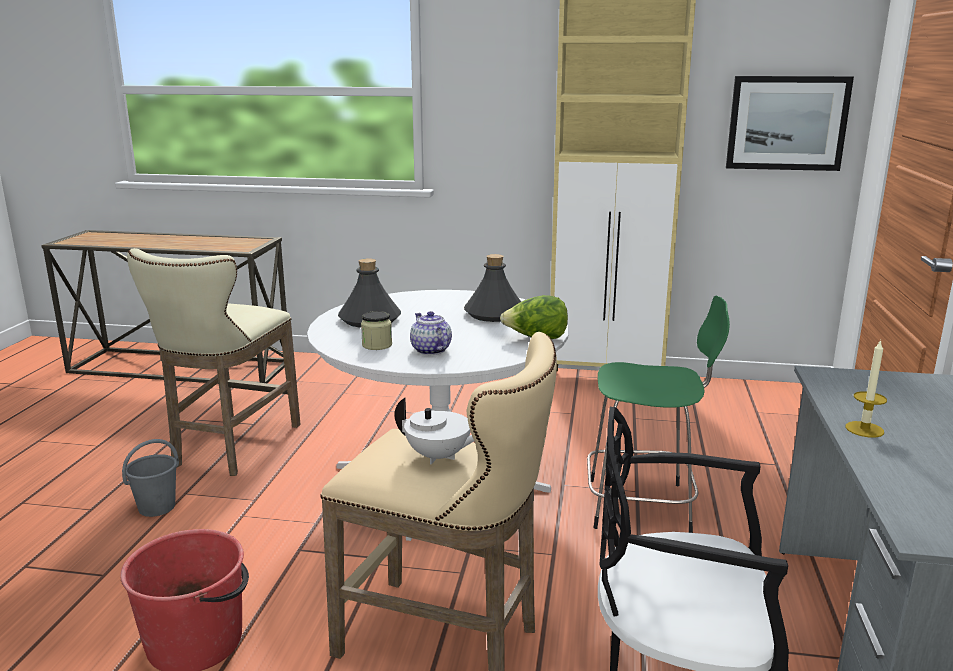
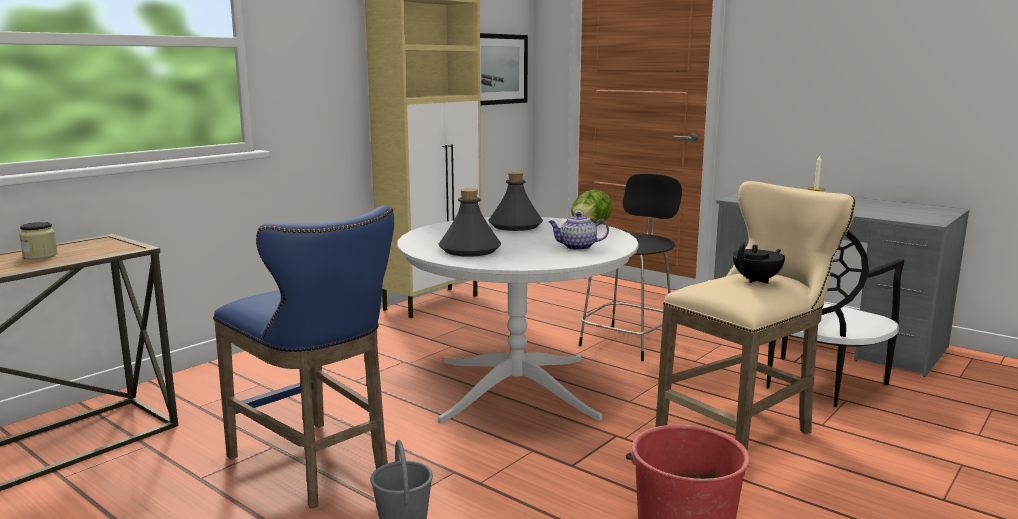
camera: 60 degrees left, 5 degrees down
beige stool [127,248,301,476] -> blue stool [213,205,394,508]
jar [361,311,392,350] -> jar moved to [19,222,58,259]
white teapot [395,398,474,465] -> black teapot [733,241,785,284]
green stool [587,296,730,533] -> black stool [579,174,682,361]

